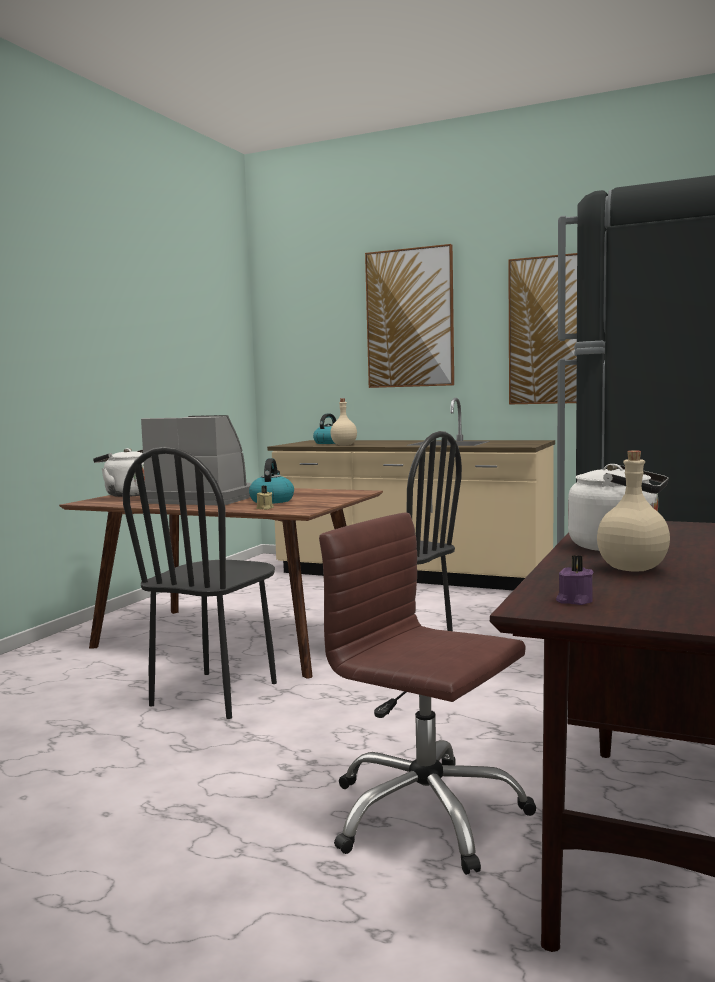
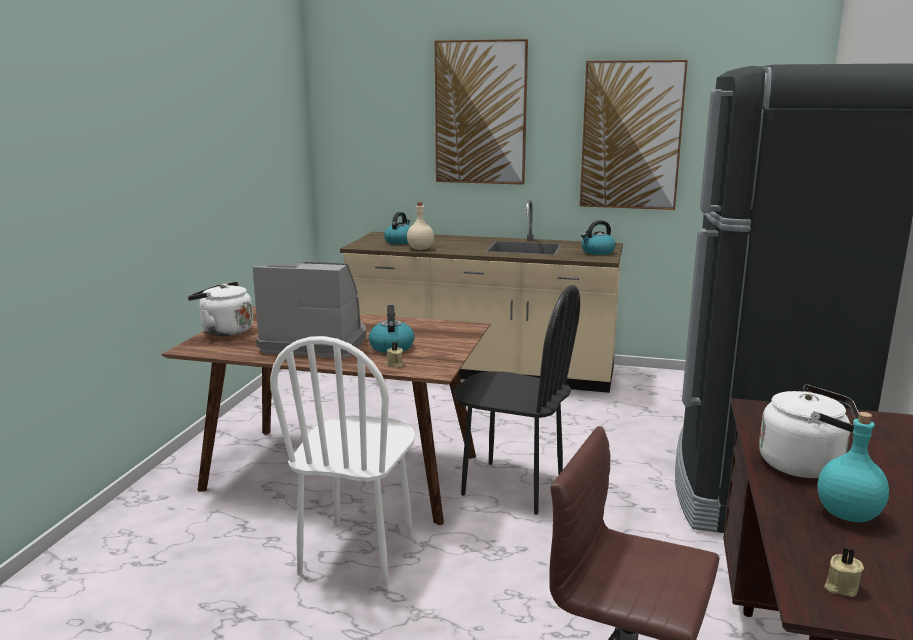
camera: 10 degrees left, 10 degrees up
black chair [122,447,277,719] -> white chair [270,336,415,589]
purple candle [556,555,594,605] -> beige candle [824,548,864,597]
beige bottle [597,451,670,572] -> turquoise bottle [818,412,889,522]
none -> kettle [581,220,616,255]

